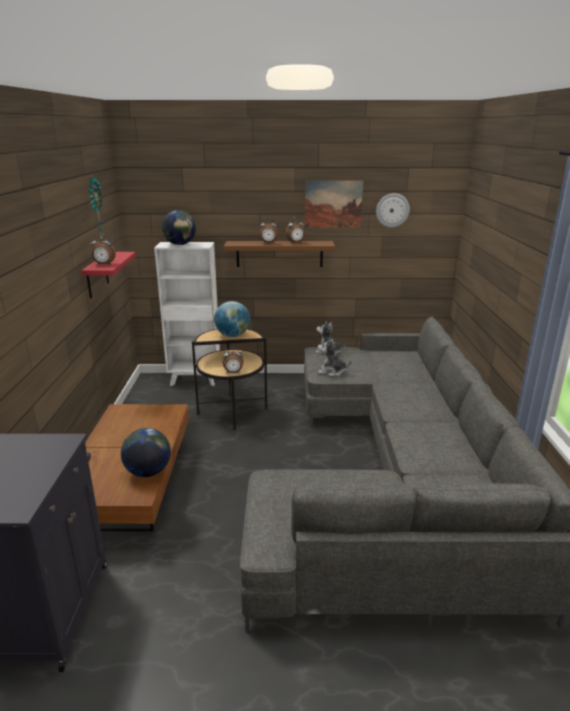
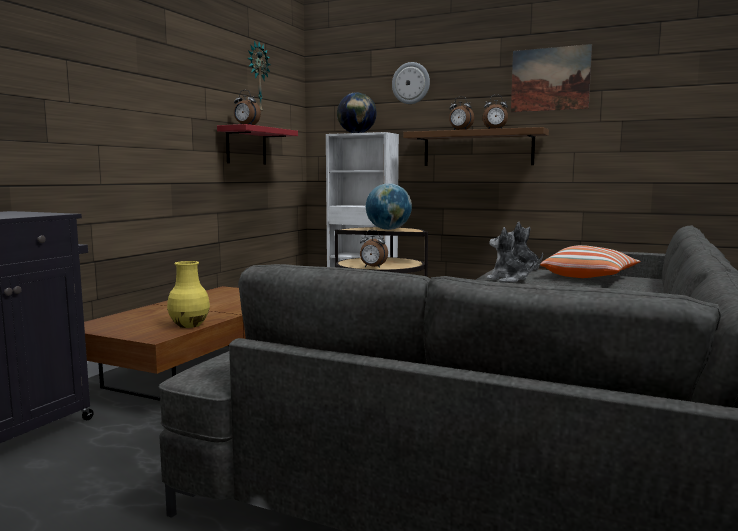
camera: 25 degrees right, 15 degrees down
globe [121,428,171,477] -> yellow vase [167,261,210,328]
wall clock [376,193,410,228] -> wall clock moved to [392,62,430,104]
none -> pillow [540,245,641,278]

